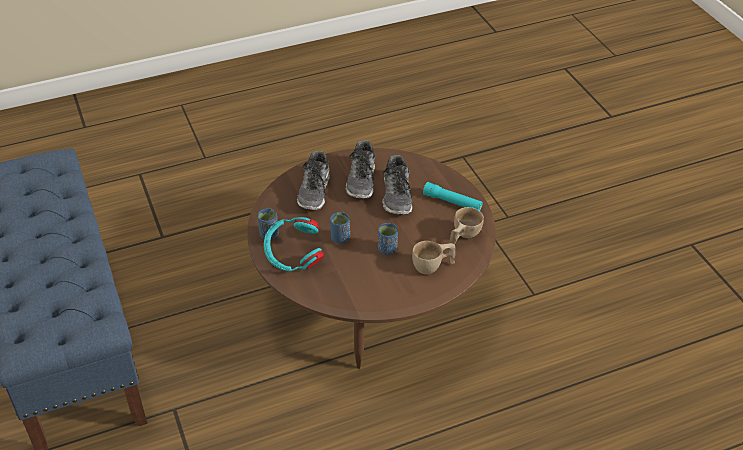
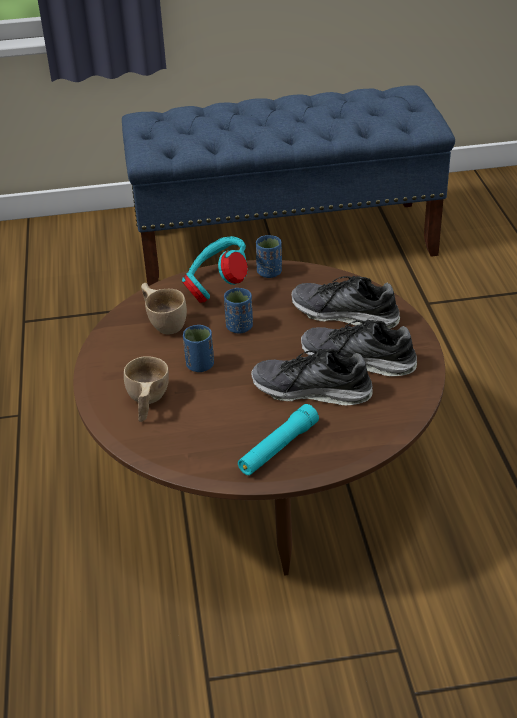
camera: 105 degrees right, 5 degrees down
beige cup [449,207,484,244] -> beige cup moved to [141,283,187,335]

